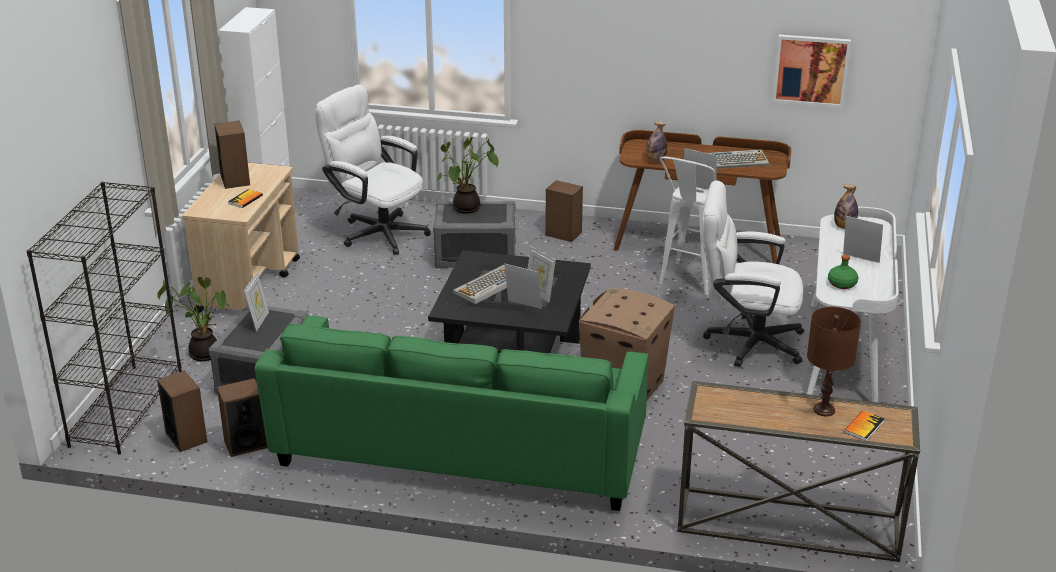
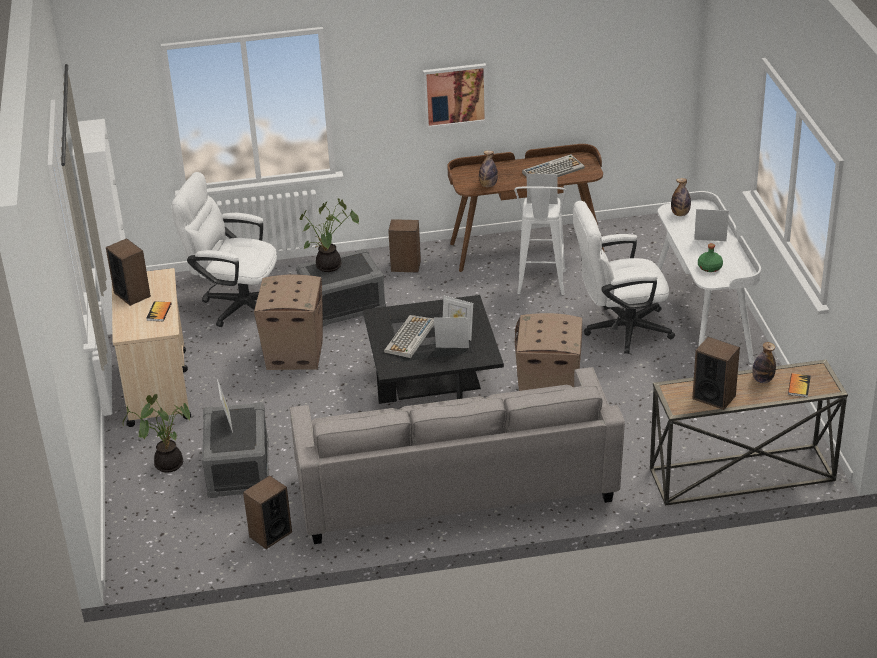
camera: 20 degrees left, 5 degrees up
black bookcase [27,181,182,455] -> none
speaker [157,370,207,452] -> speaker moved to [692,337,740,410]
green sofa [255,315,649,511] -> grey sofa [290,367,625,544]
picture [773,35,851,108] -> picture moved to [423,63,488,129]
brown table lamp [807,307,861,416] -> bottle [752,342,776,383]
none -> cardboard box [254,274,323,370]

